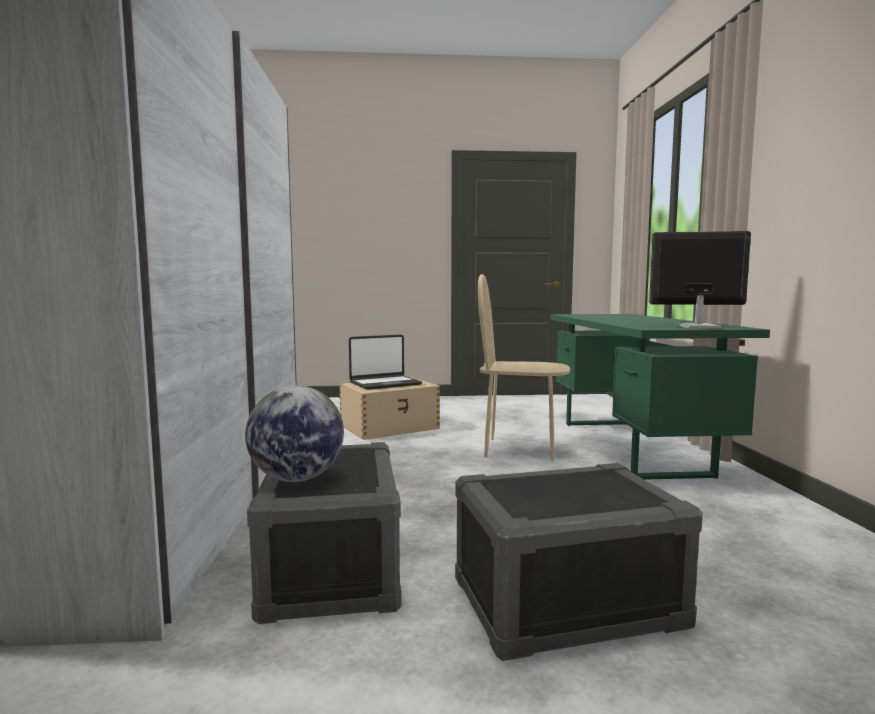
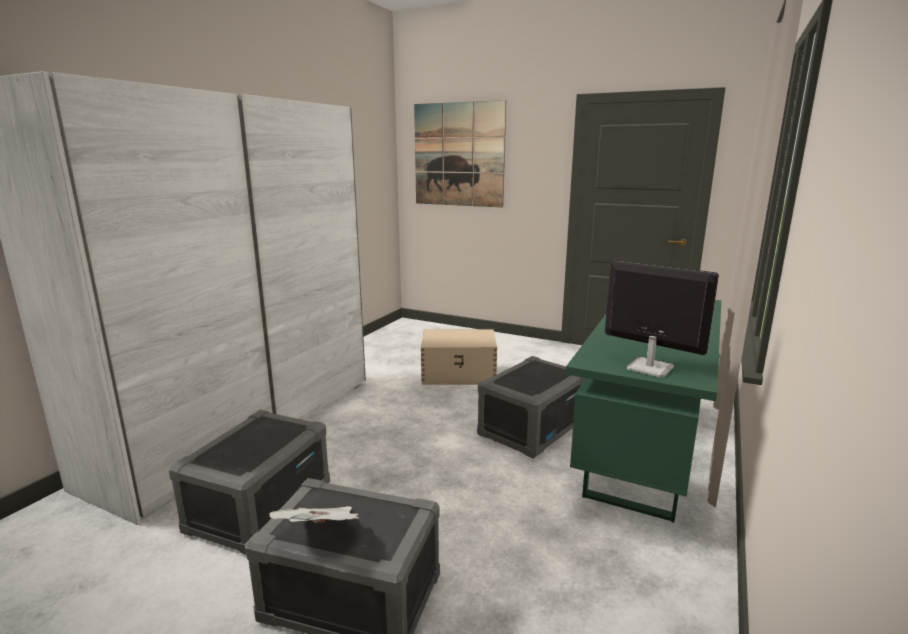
camera: 30 degrees right, 10 degrees up
globe [245,385,344,482] -> none
laptop [349,335,422,390] -> none
beige chair [478,274,570,461] -> grey storage box [477,356,585,458]
none -> newspaper [269,506,359,523]
none -> picture [414,100,506,208]

